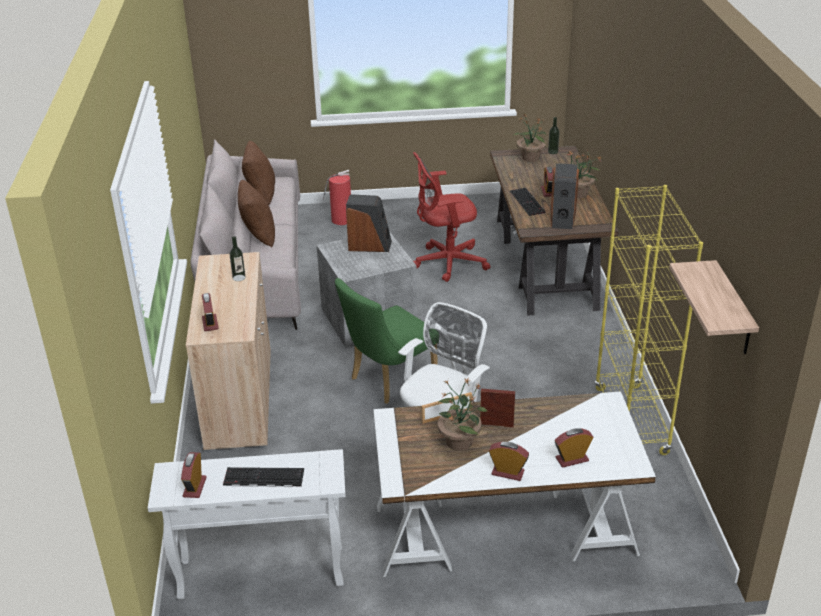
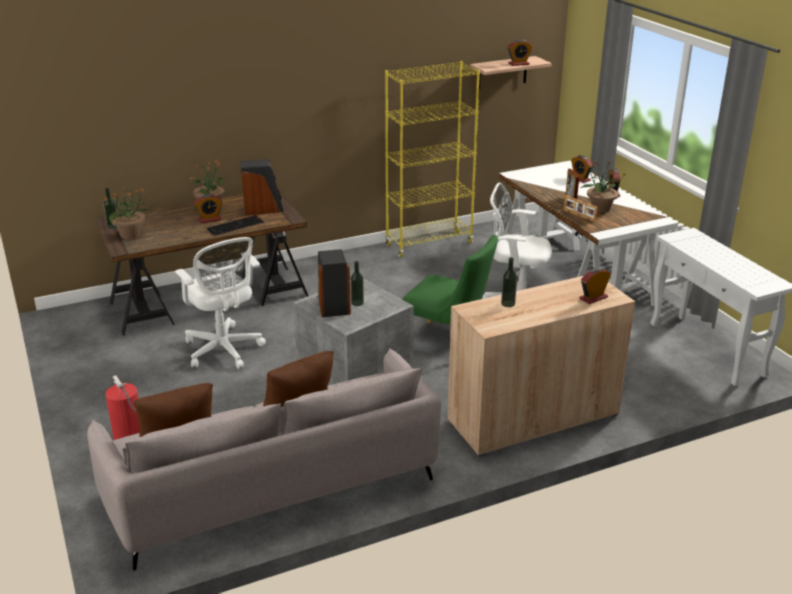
camera: 110 degrees left, 5 degrees down
alarm clock [181,452,207,498] -> alarm clock moved to [508,39,533,66]
keyboard [223,467,304,487] -> none
red office chair [413,152,491,282] -> white office chair [175,237,266,369]
none -> bottle [350,261,364,306]

